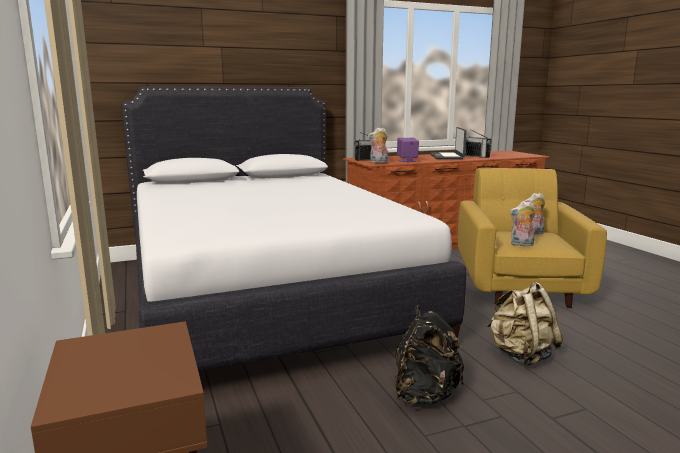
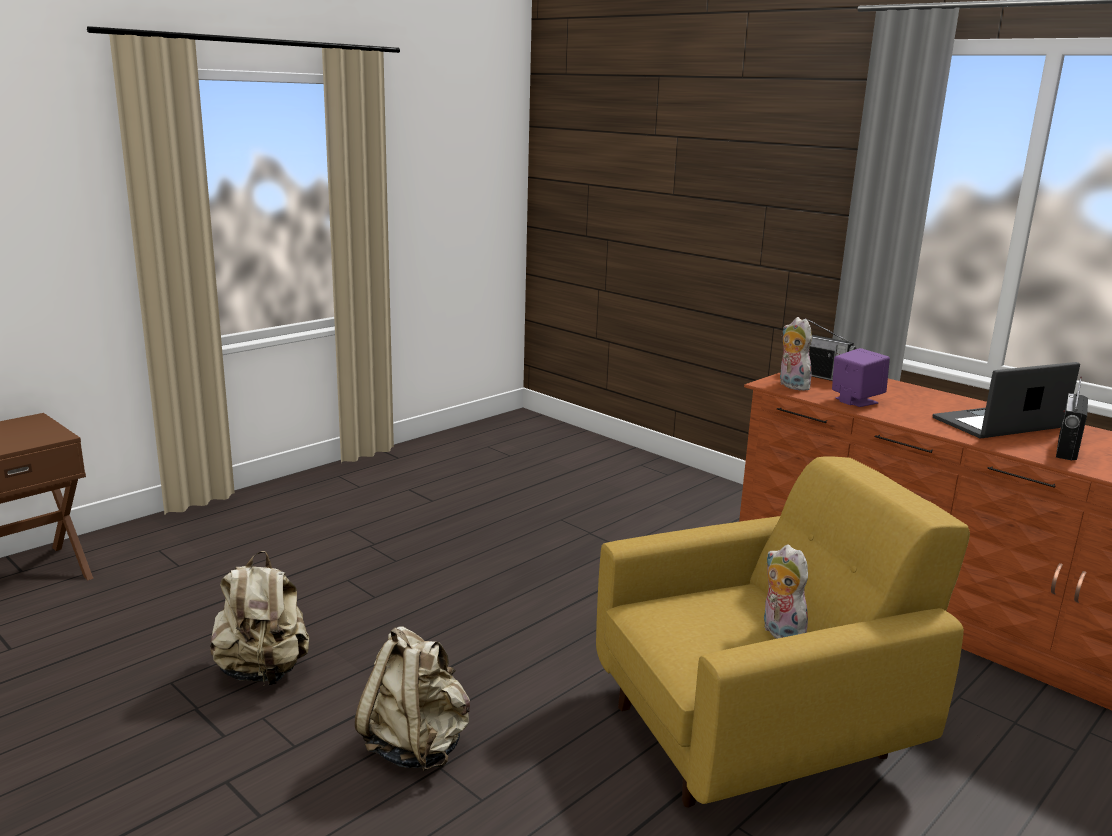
camera: 65 degrees right, 5 degrees up
white bed [121,86,466,372] -> none
black backpack [395,304,464,405] -> beige backpack [210,551,309,685]
plush toy [510,201,535,246] -> none

